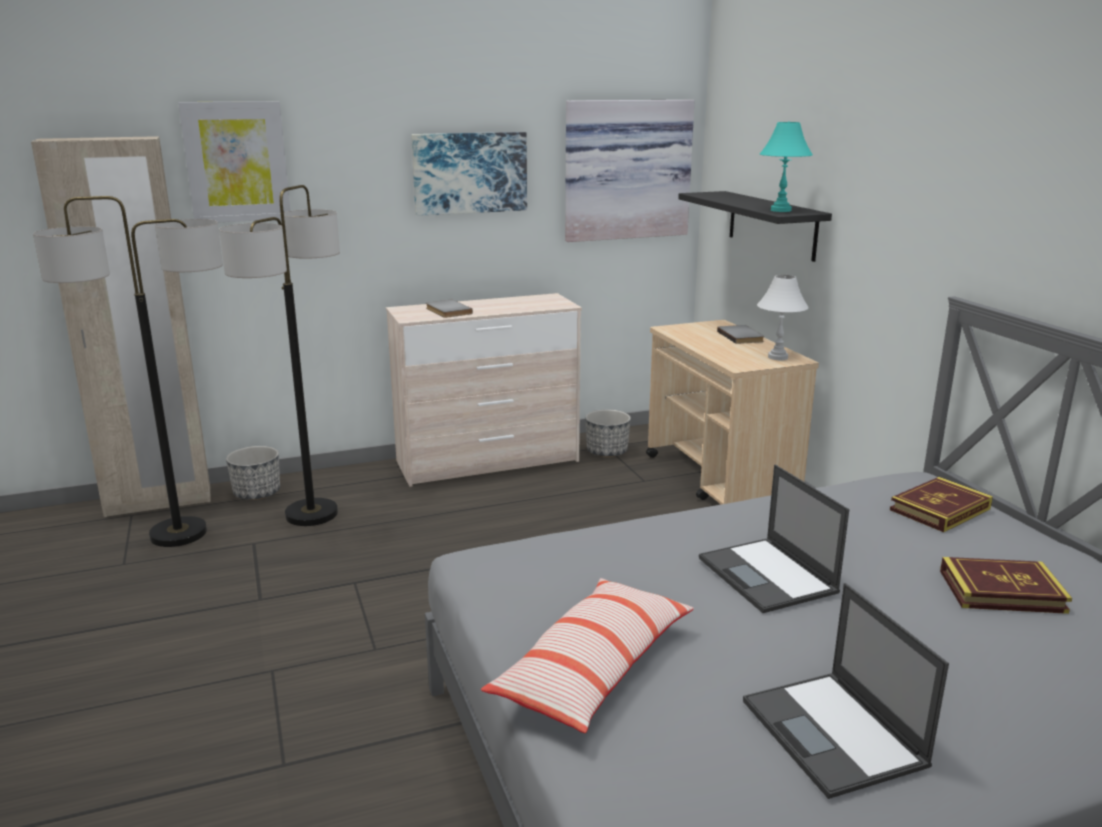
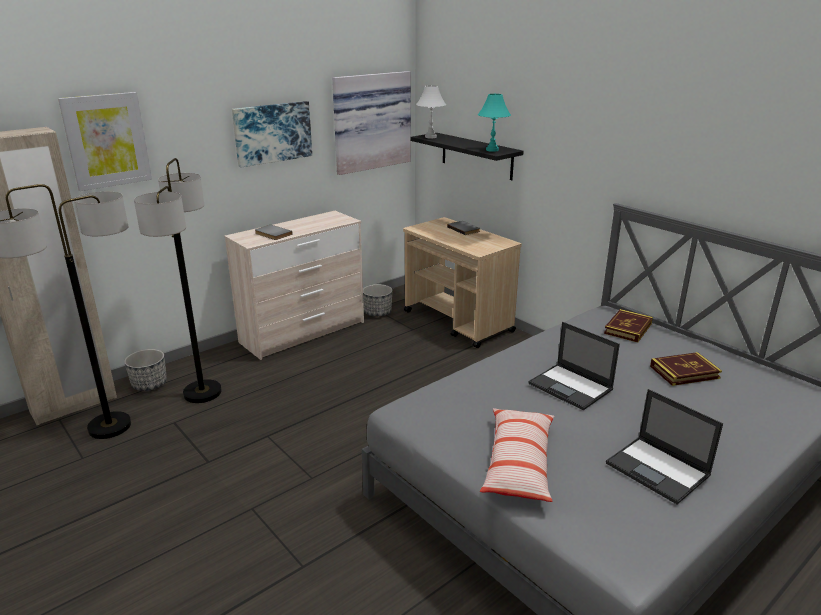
camera: 20 degrees left, 5 degrees up
white table lamp [757,275,809,360] -> white table lamp moved to [416,85,446,138]

